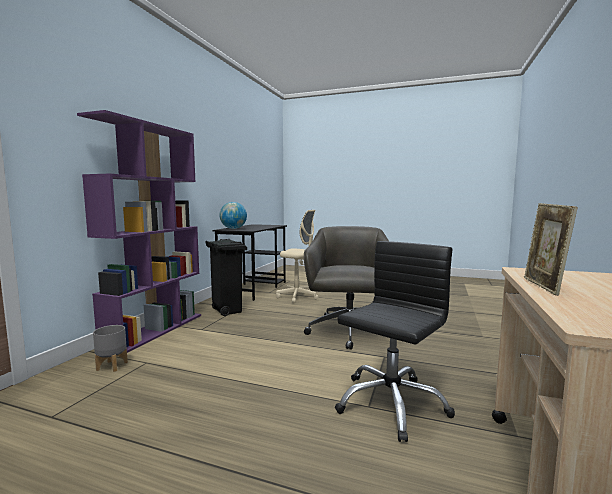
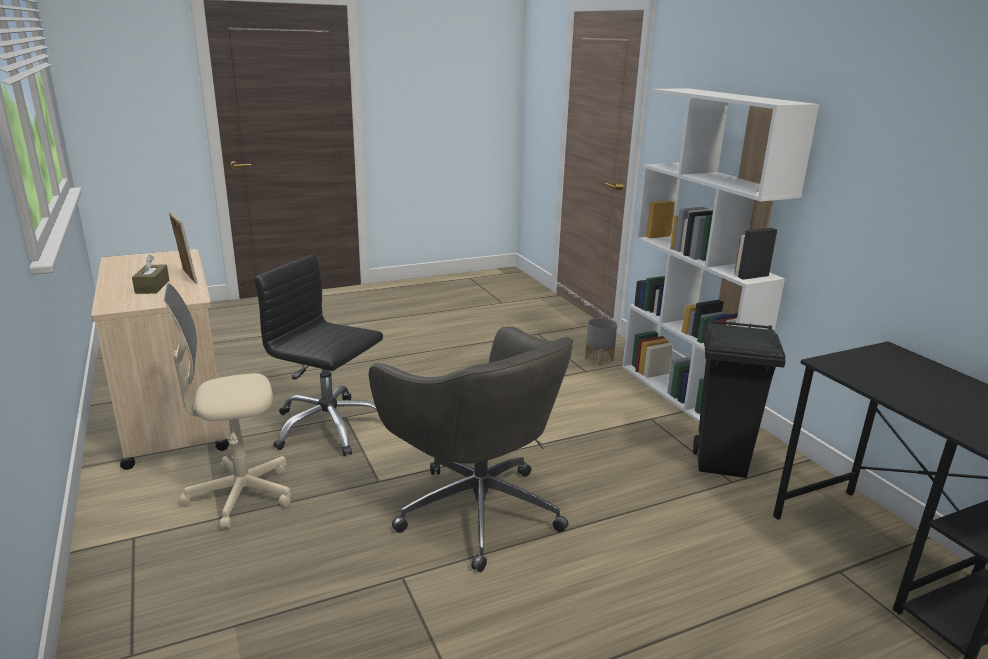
camera: 135 degrees right, 15 degrees up
purple bookcase [77,110,201,353] -> white bookcase [622,89,819,422]
globe [219,202,247,229] -> none
beige office chair [276,210,318,303] -> beige office chair moved to [163,283,291,529]
black office chair [335,241,455,442] -> black office chair turned 120 degrees clockwise [254,254,383,456]
none -> brown tissue box [132,254,169,294]

